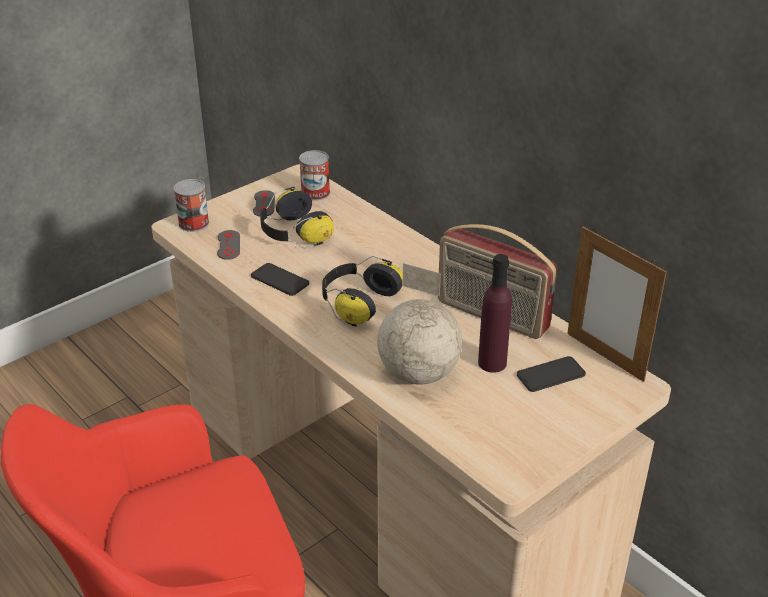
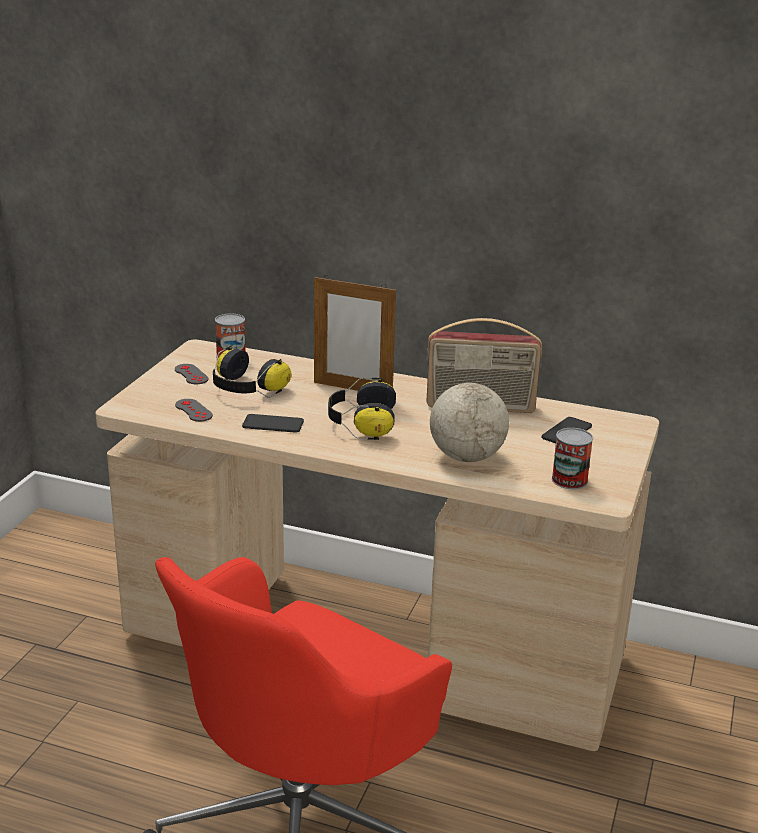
camera: 30 degrees left, 10 degrees down
can [173,179,209,232] -> can moved to [552,428,593,489]
purple bottle [478,254,512,373] -> none
picture frame [567,227,667,382] -> picture frame moved to [314,275,396,391]

